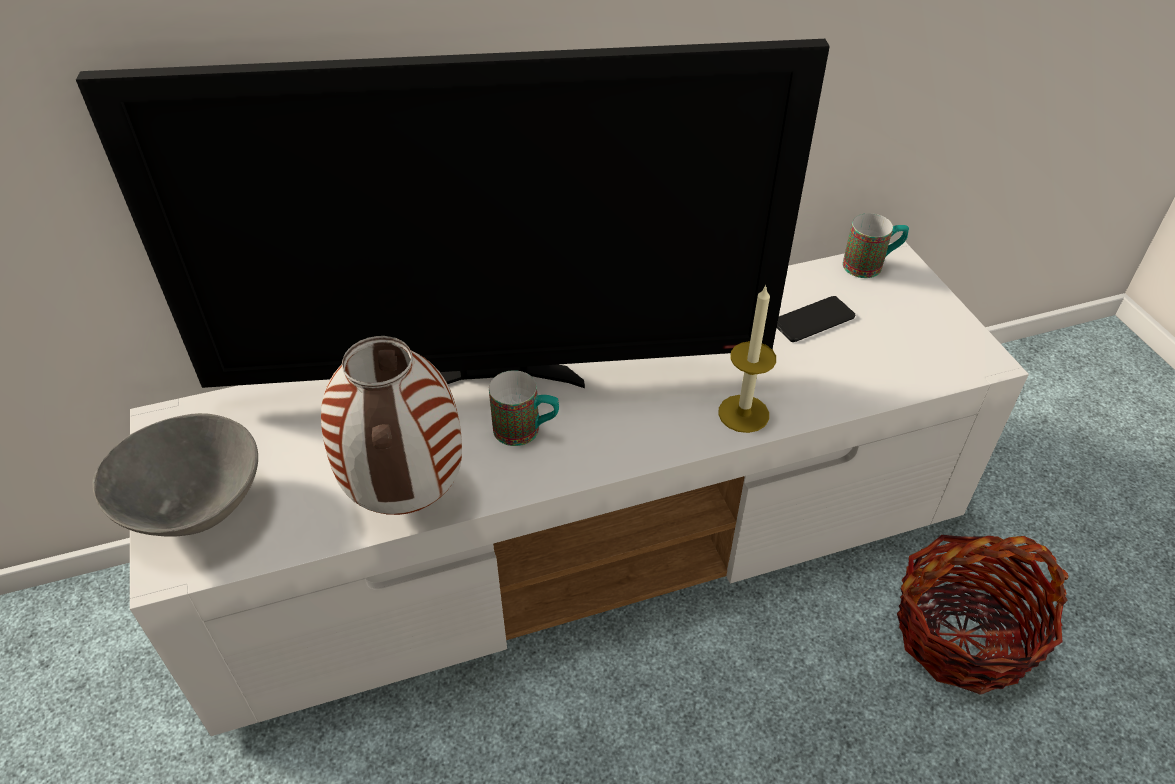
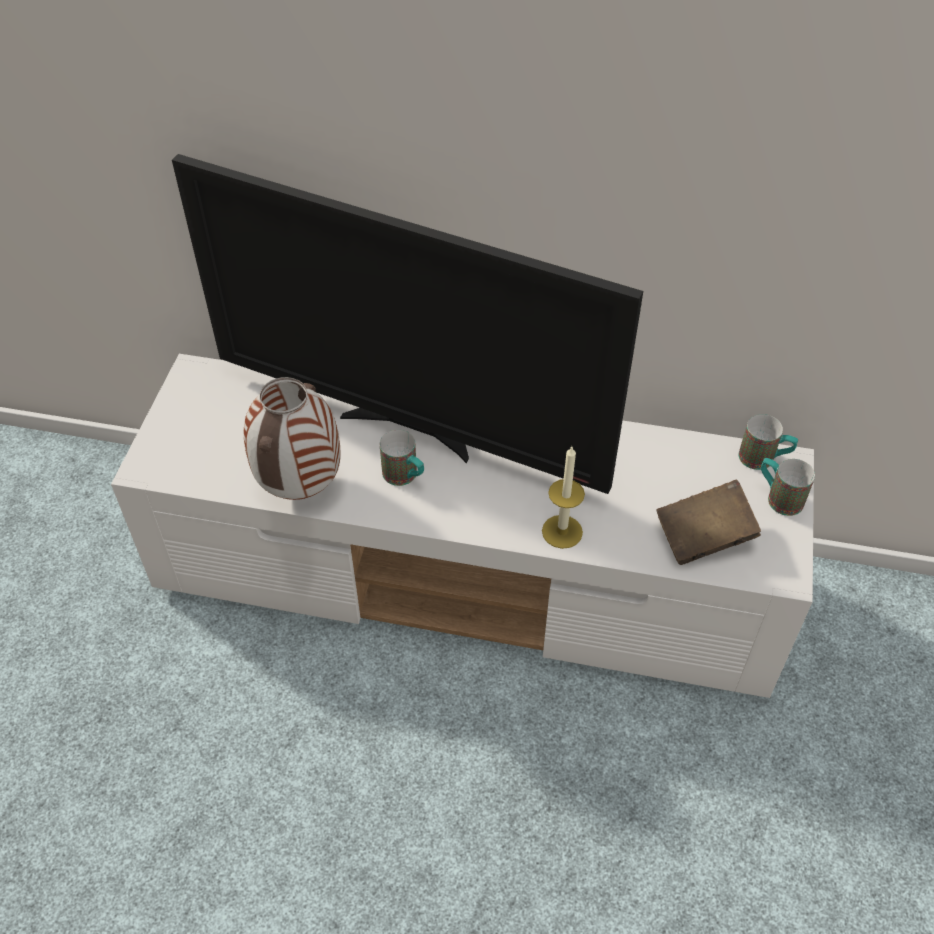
camera: 30 degrees right, 5 degrees up
grey bowl [92,413,258,537] -> none
phone [777,296,855,342] -> none
basket [897,535,1068,695] -> none
none -> brown book [656,480,761,565]
none -> mug [761,458,815,516]

